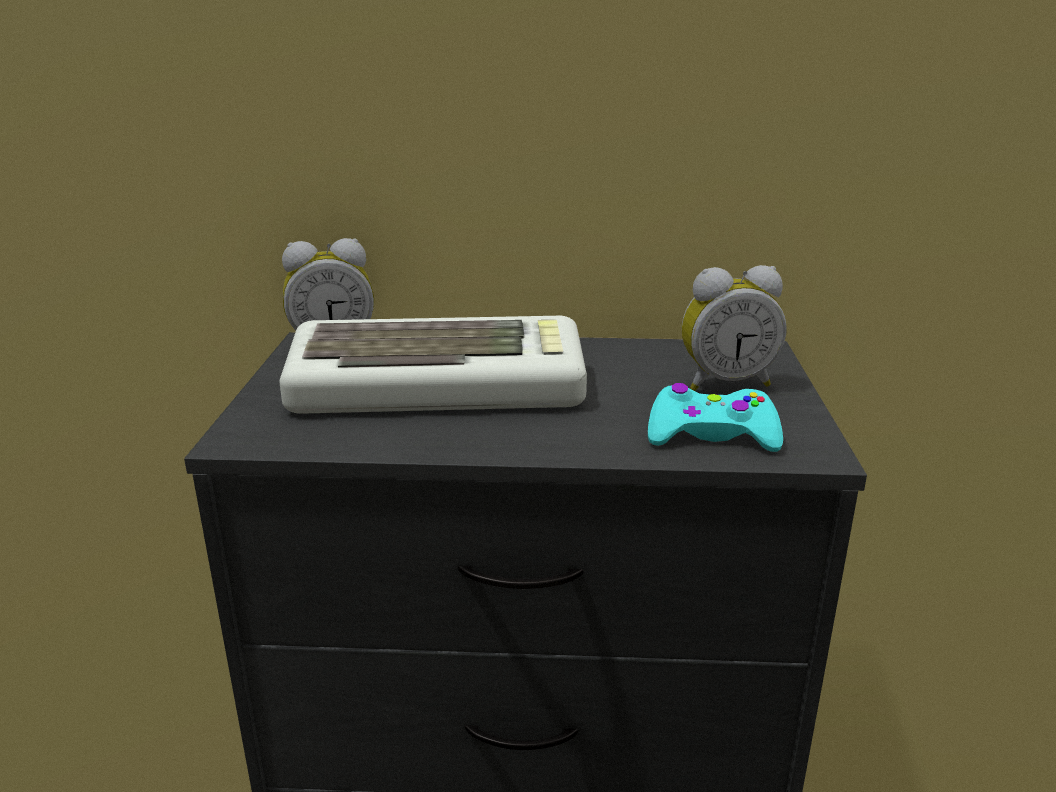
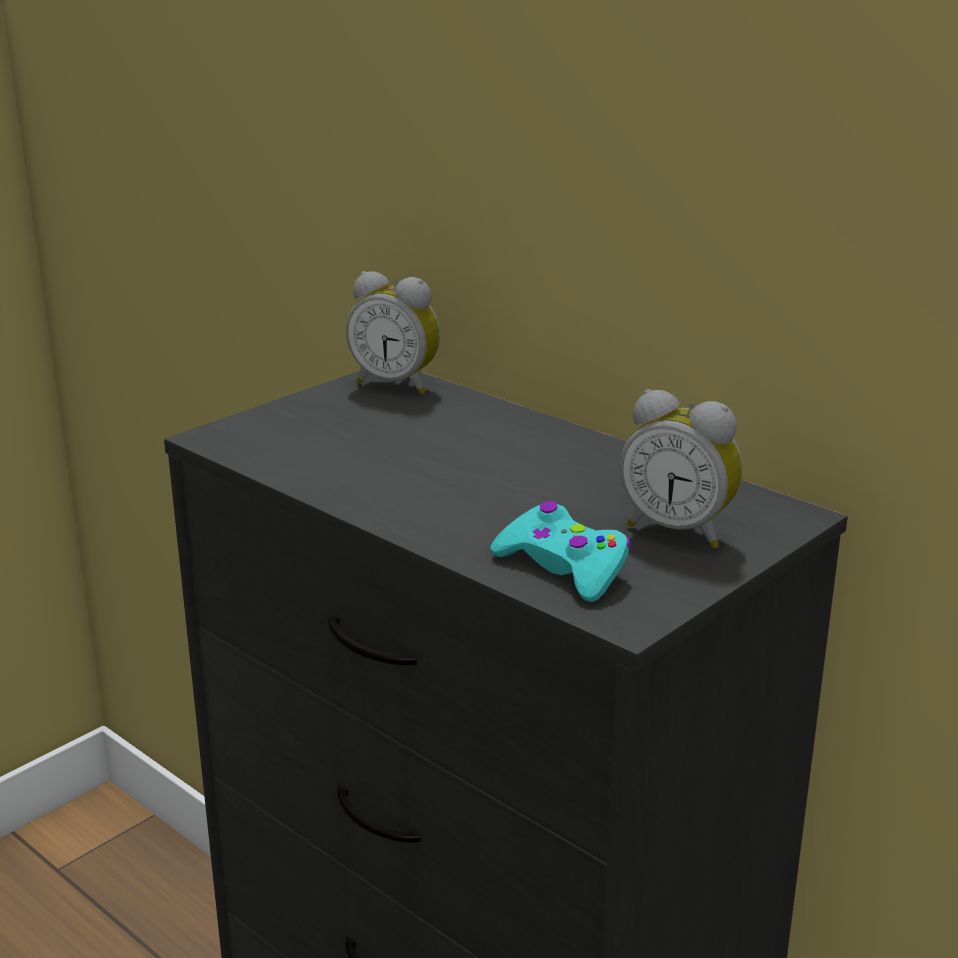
camera: 40 degrees right, 0 degrees up
keyboard [279,316,587,414] -> none

